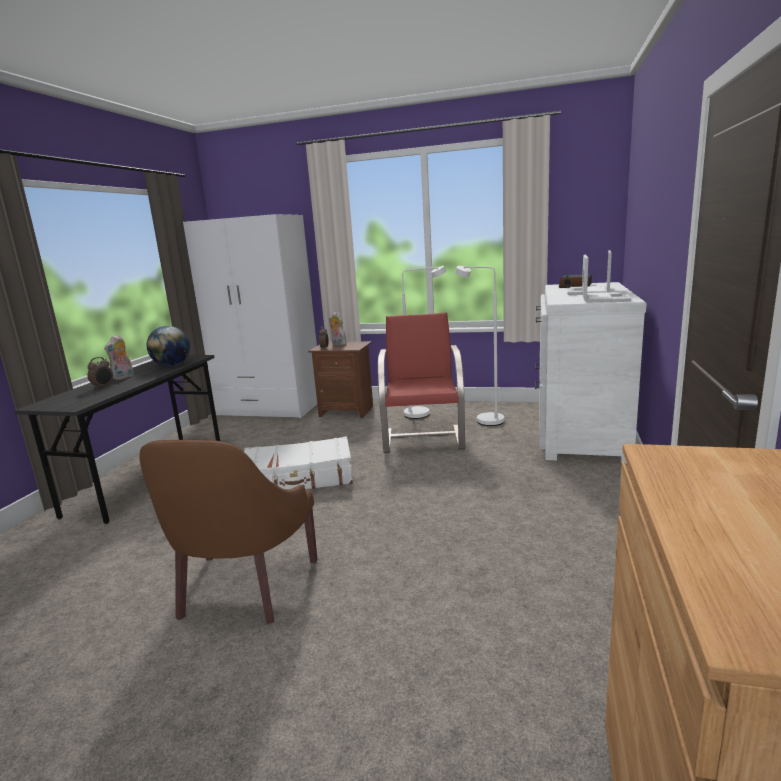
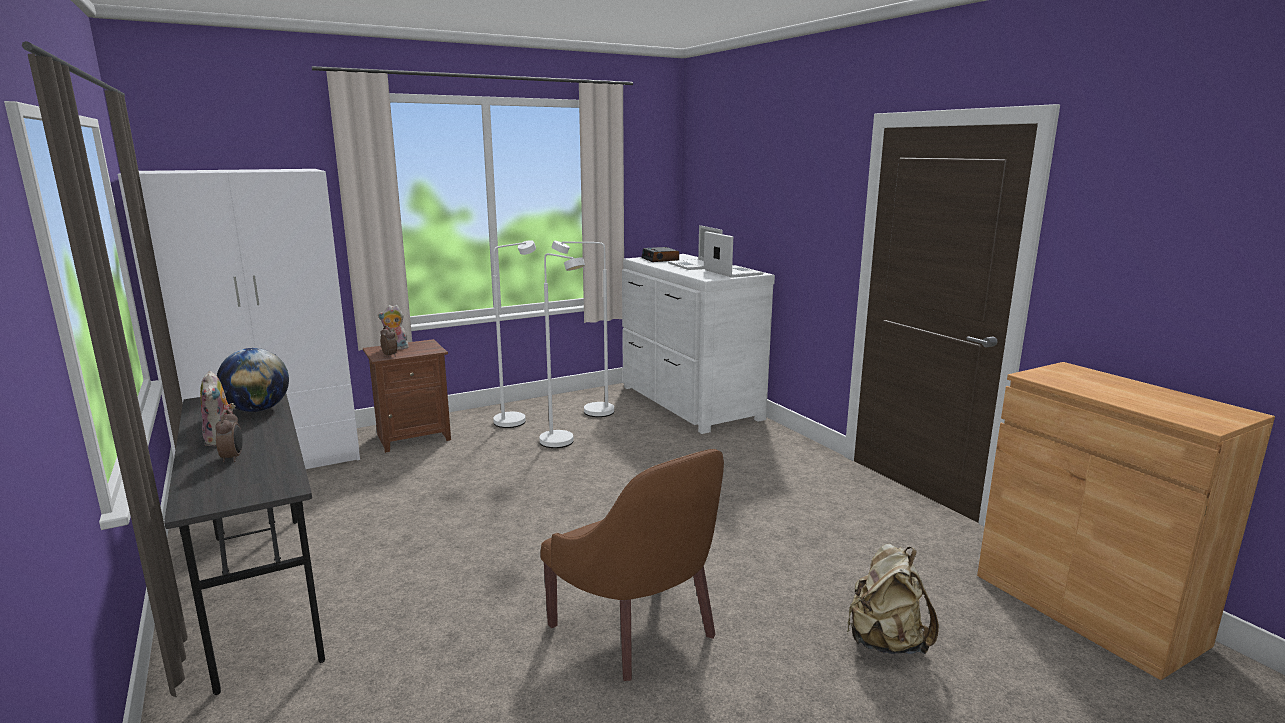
camera: 45 degrees left, 0 degrees up
white suitcase [244,436,353,489] -> none
red armchair [378,312,465,453] -> white floor lamp [539,253,585,448]
none -> beige backpack [847,544,939,654]

